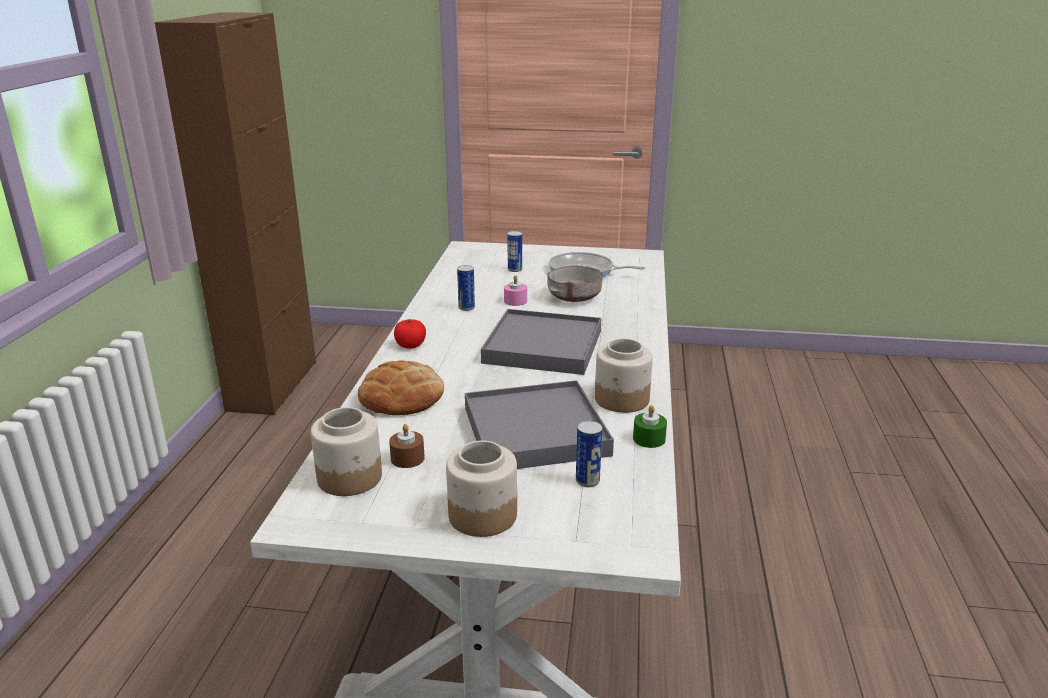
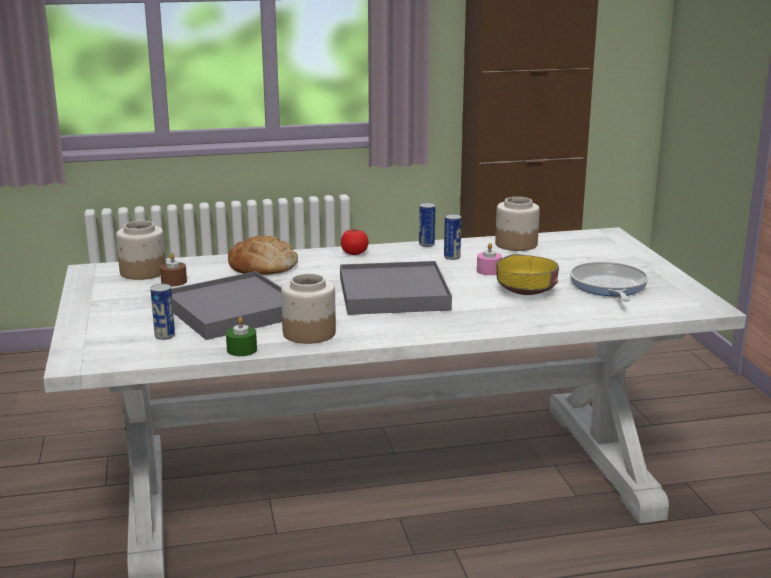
camera: 70 degrees right, 5 degrees down
jar [446,441,517,537] -> jar moved to [495,197,540,251]
can [507,231,522,272] -> can moved to [419,203,435,247]
grey bowl [547,266,603,302] -> yellow bowl [495,254,559,295]

